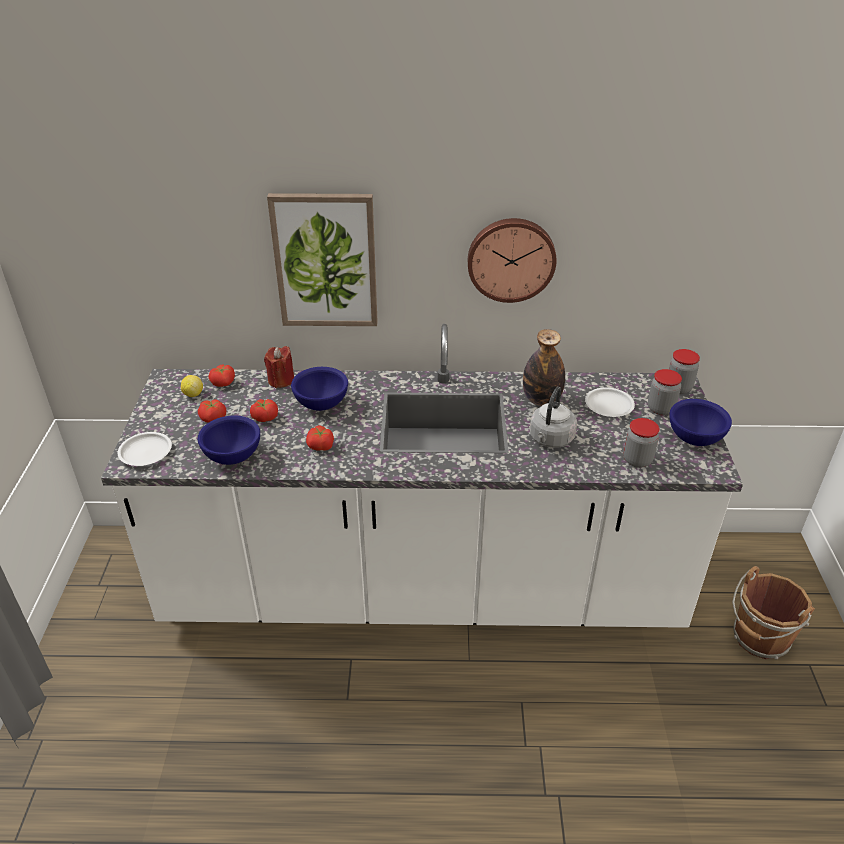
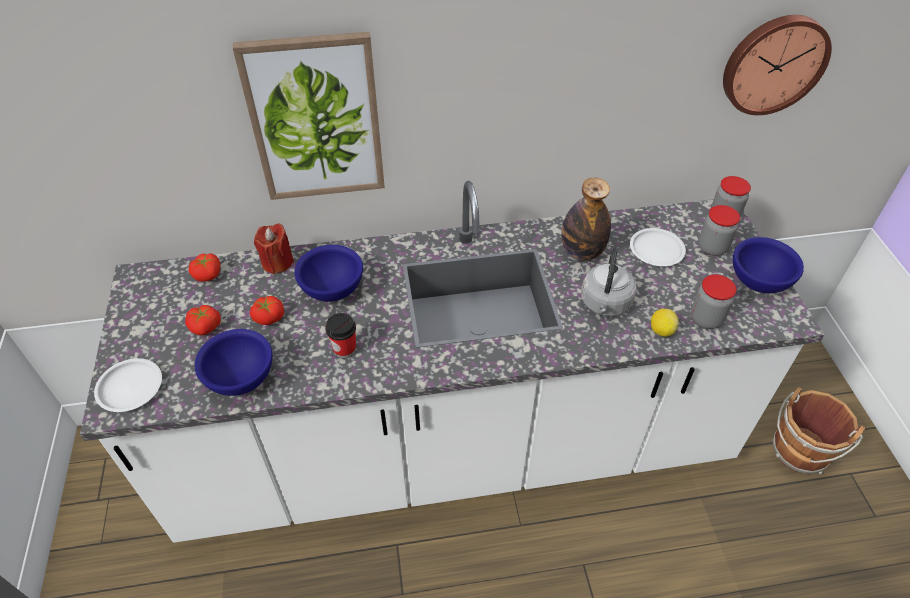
camera: 10 degrees left, 10 degrees up
lemon [181,375,203,397] -> lemon moved to [651,309,679,337]
tomato [306,426,334,451] -> cup [325,313,356,358]
wall clock [468,218,557,303] -> wall clock moved to [723,15,832,115]

